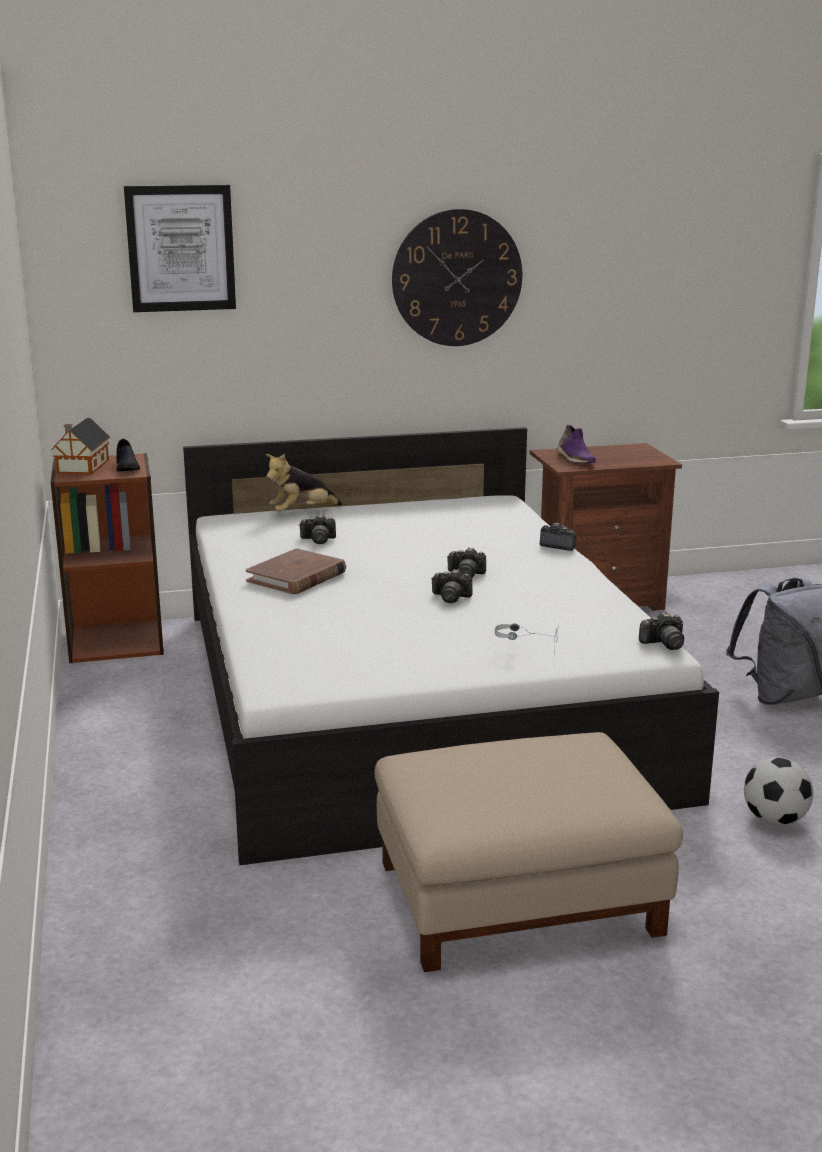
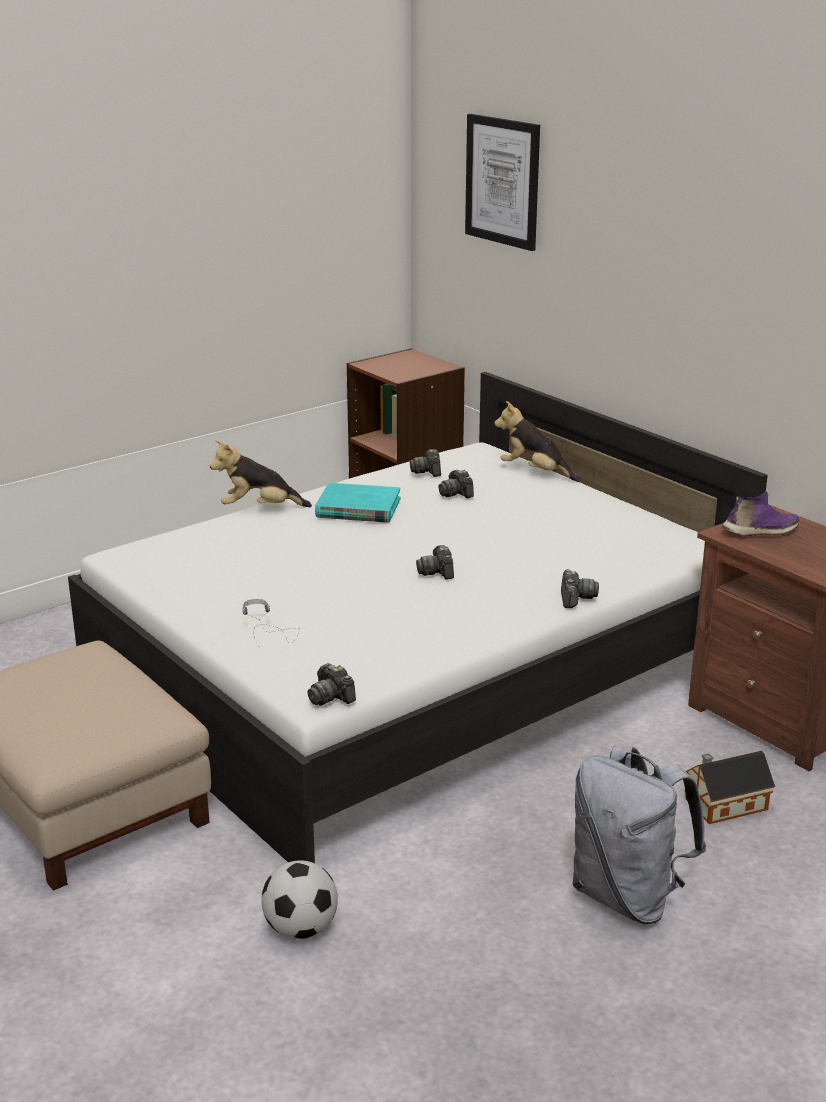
camera: 65 degrees right, 5 degrees up
toy house [51,418,110,474] -> toy house moved to [685,751,775,824]
black shoe [116,439,140,471] -> none
brown book [246,548,346,594] -> turquoise book [315,483,400,523]
wall clock [392,209,522,346] -> none
camera [432,569,472,603] -> camera moved to [410,449,441,477]
purple shoe [557,425,596,464] -> purple shoe turned 150 degrees counterclockwise [721,492,799,536]
none -> plush toy [210,440,312,507]

